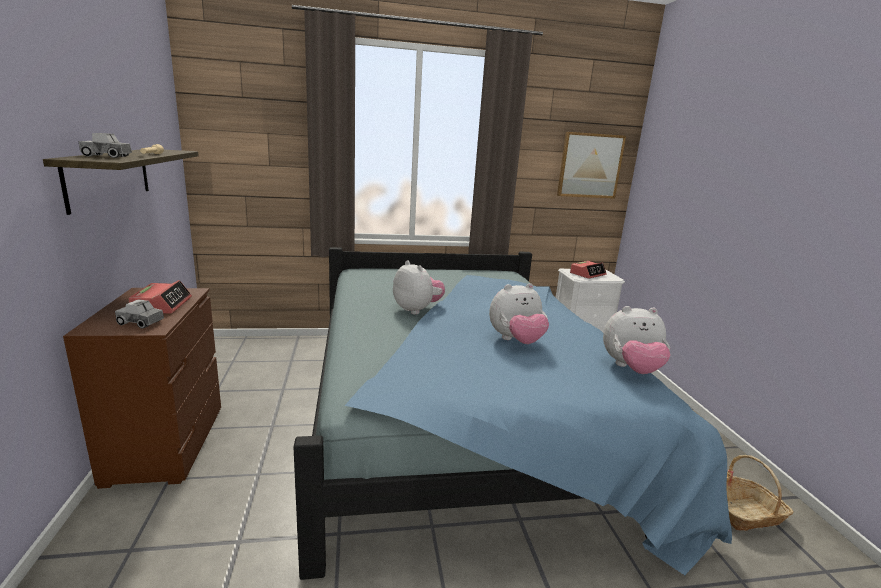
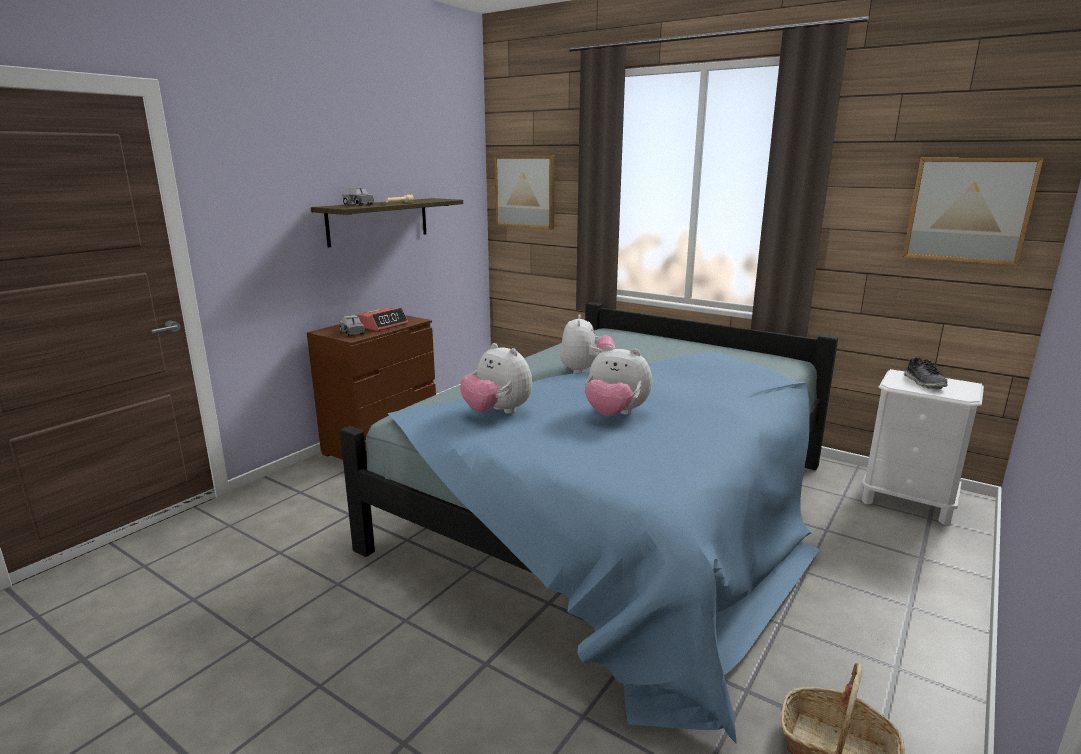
camera: 45 degrees right, 0 degrees up
alarm clock [570,261,607,279] -> shoe [903,357,948,389]
plush toy [603,306,671,374] -> plush toy moved to [460,343,532,414]
none -> picture [494,156,555,230]

